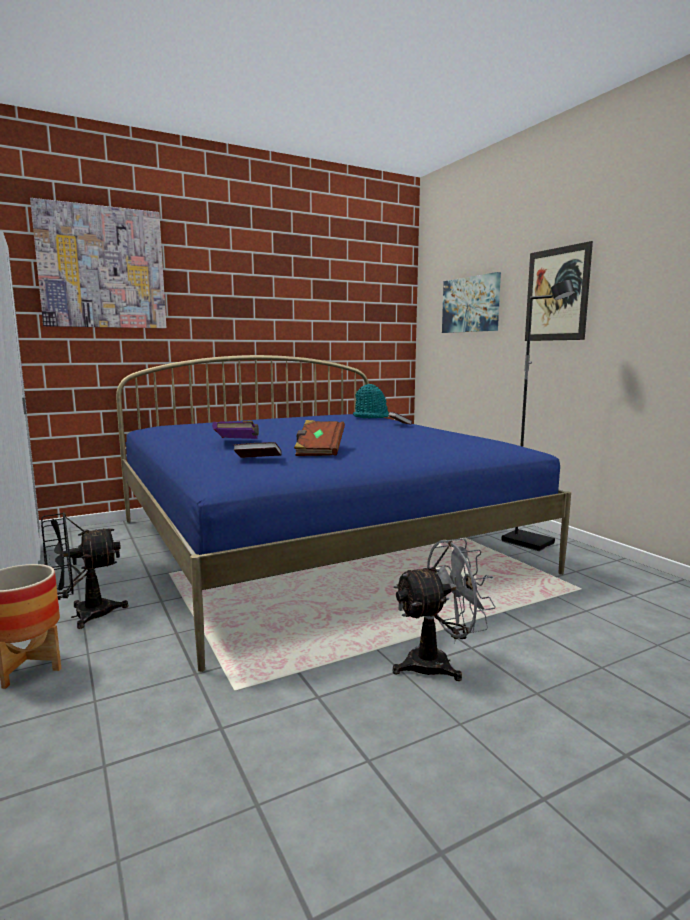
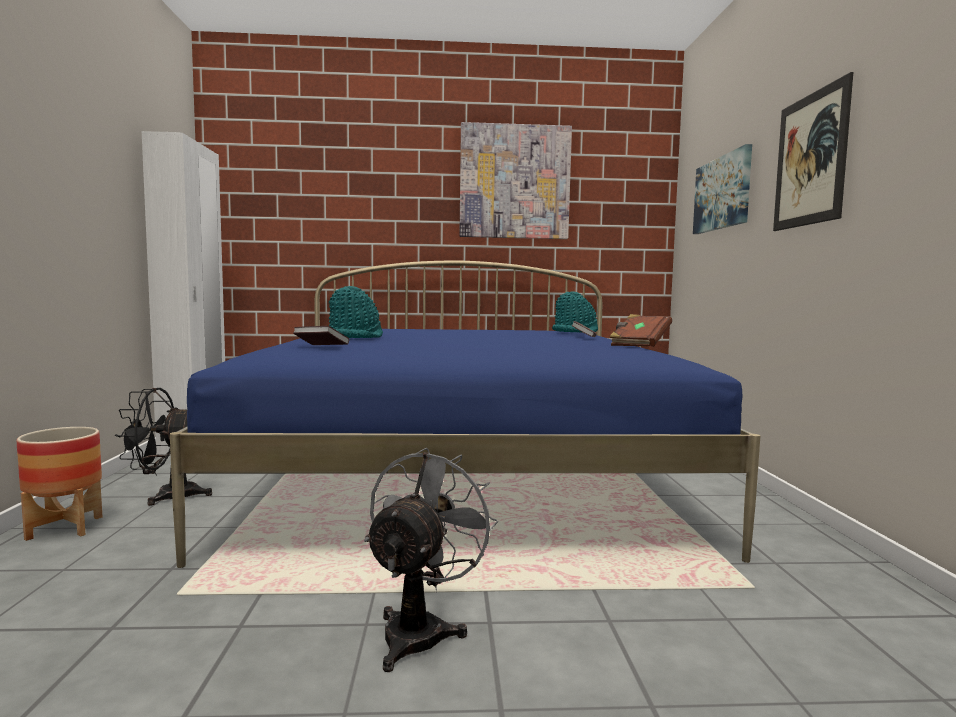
camera: 25 degrees right, 5 degrees down
picture [30,198,167,328] -> picture moved to [459,122,572,239]
purple book [212,420,259,439] -> turquoise hat [329,286,383,338]
brown book [294,420,345,456] -> brown book moved to [609,314,672,347]
grey fan [392,538,496,681] -> grey fan turned 75 degrees counterclockwise [364,448,498,672]
black floor lamp [501,280,575,551] -> none

